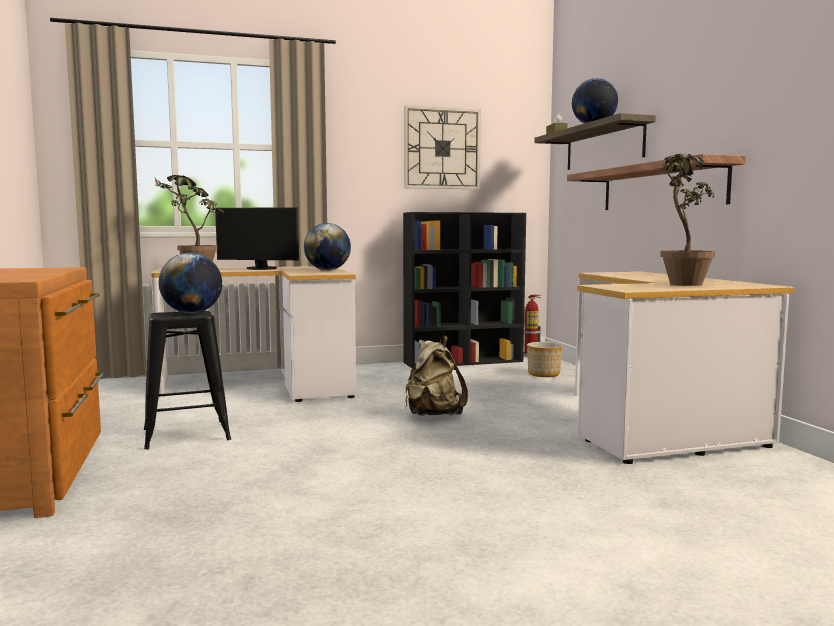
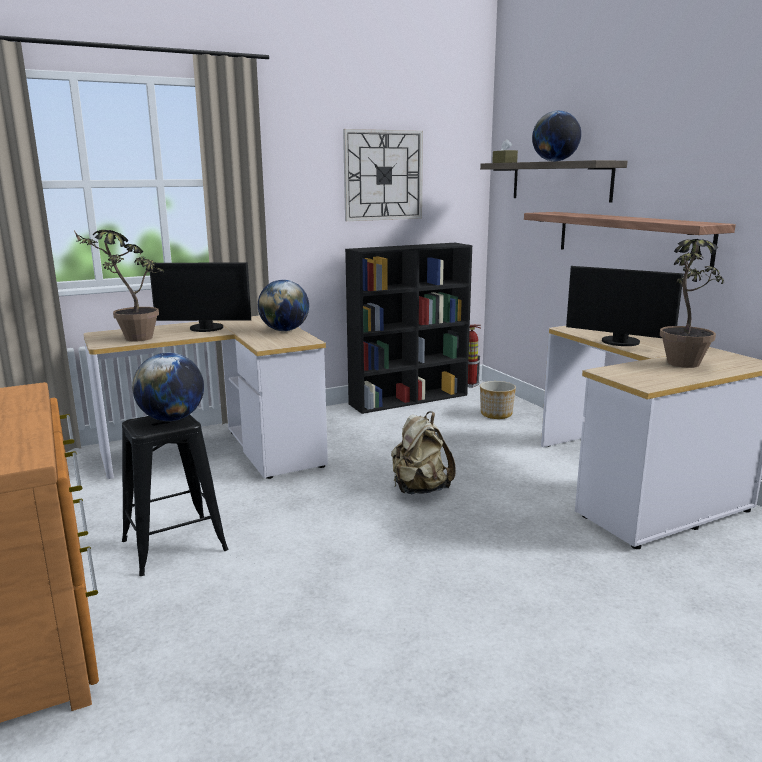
camera: 10 degrees left, 10 degrees up
none -> monitor [566,266,684,346]

